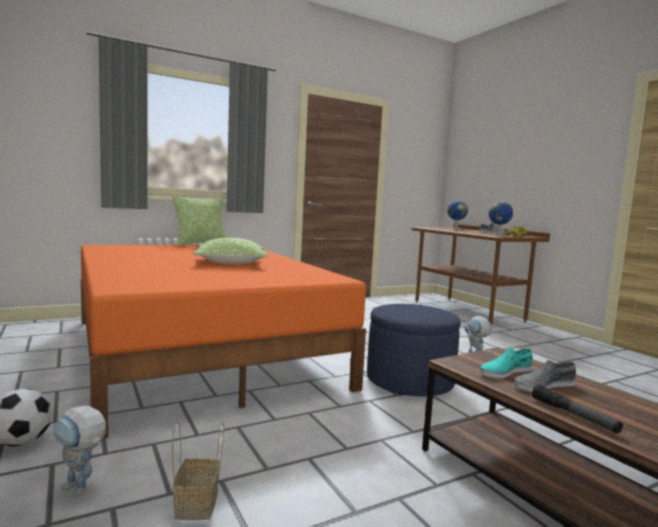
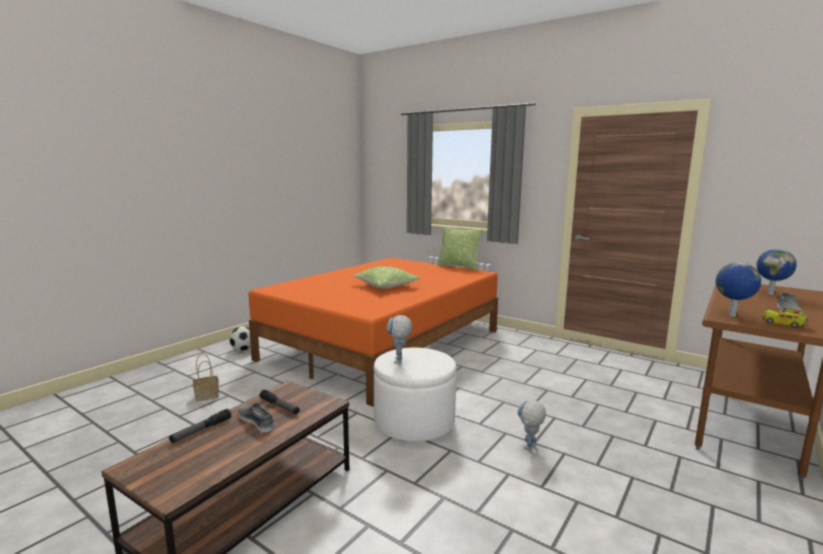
camera: 65 degrees right, 5 degrees up
toy robot [53,406,106,496] -> toy robot moved to [387,315,412,364]
blue ottoman [367,304,461,396] -> white ottoman [374,348,456,442]
turquoise shoe [480,348,533,378] -> flashlight [259,389,300,414]

